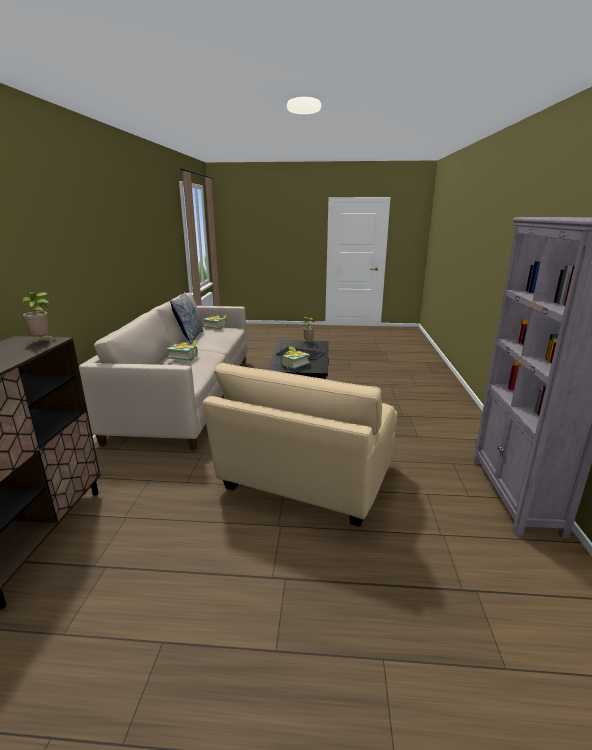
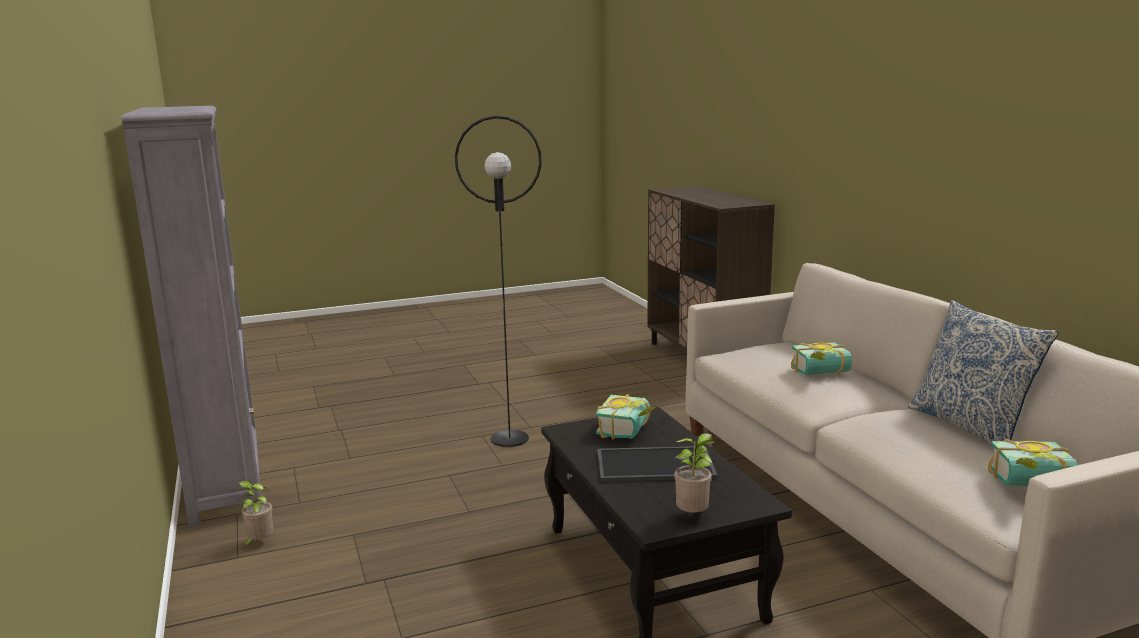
camera: 155 degrees right, 5 degrees down
potted plant [23,292,56,340] -> potted plant moved to [231,481,273,547]
beige armchair [203,363,397,527] -> black floor lamp [455,116,542,447]

